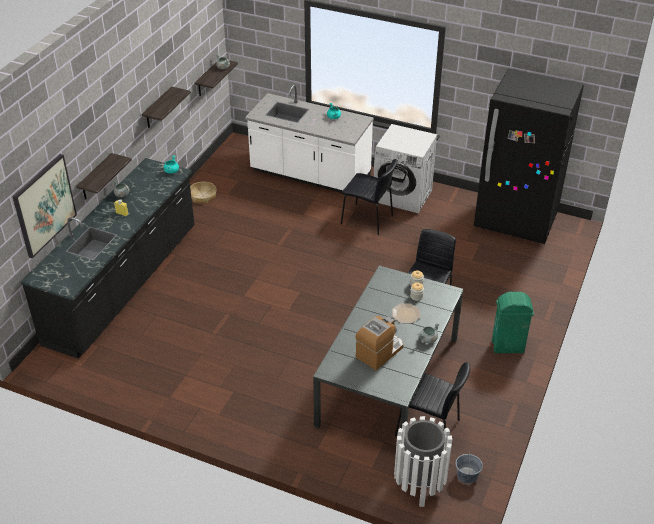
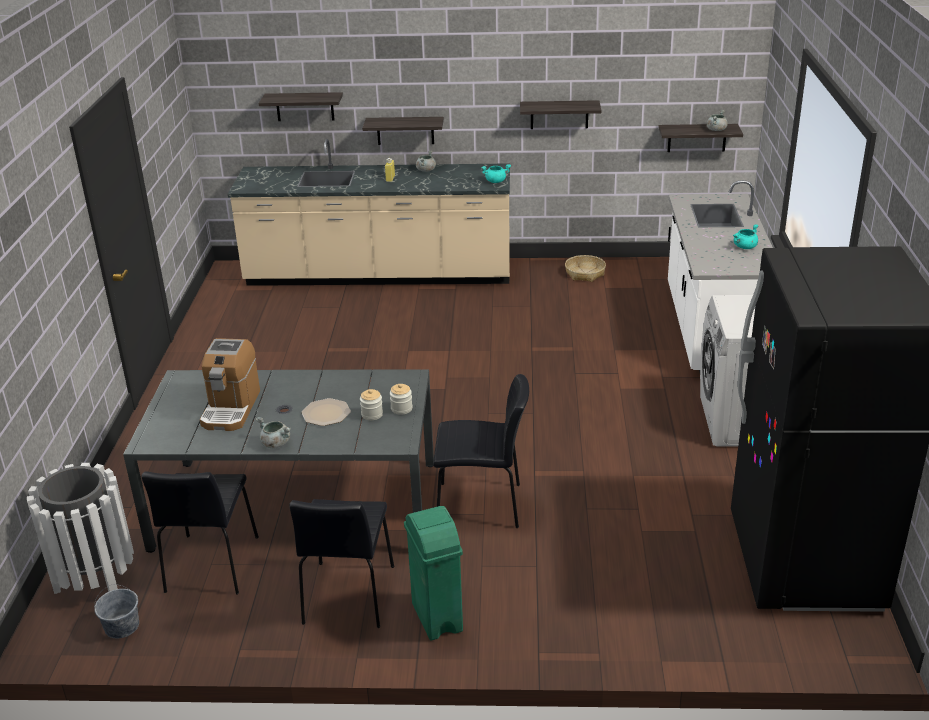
camera: 70 degrees right, 10 degrees down
picture [12,154,77,258] -> shelf [259,92,343,121]
black counter [21,158,195,359] -> beige counter [228,139,510,286]
black chair [340,159,398,235] -> black chair moved to [289,499,394,628]
coffee machine [355,316,403,370] -> coffee machine turned 75 degrees clockwise [200,338,260,431]

